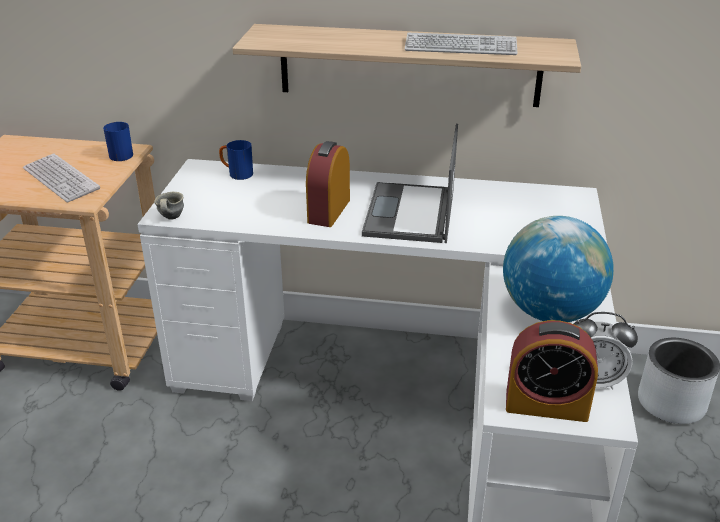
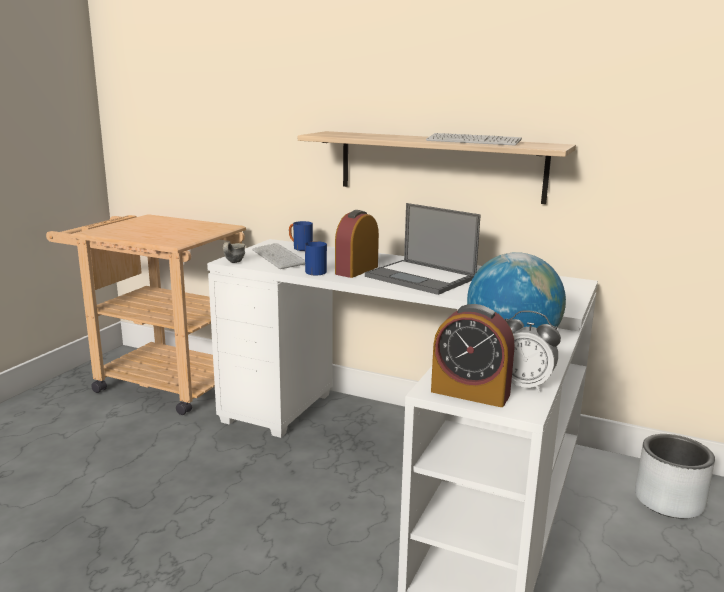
camera: 15 degrees right, 15 degrees down
keyboard [23,153,100,203] -> keyboard moved to [252,243,305,269]
blue mug [103,122,133,161] -> blue mug moved to [305,241,327,276]
laptop [362,124,458,243] -> laptop turned 75 degrees counterclockwise [365,203,481,295]

